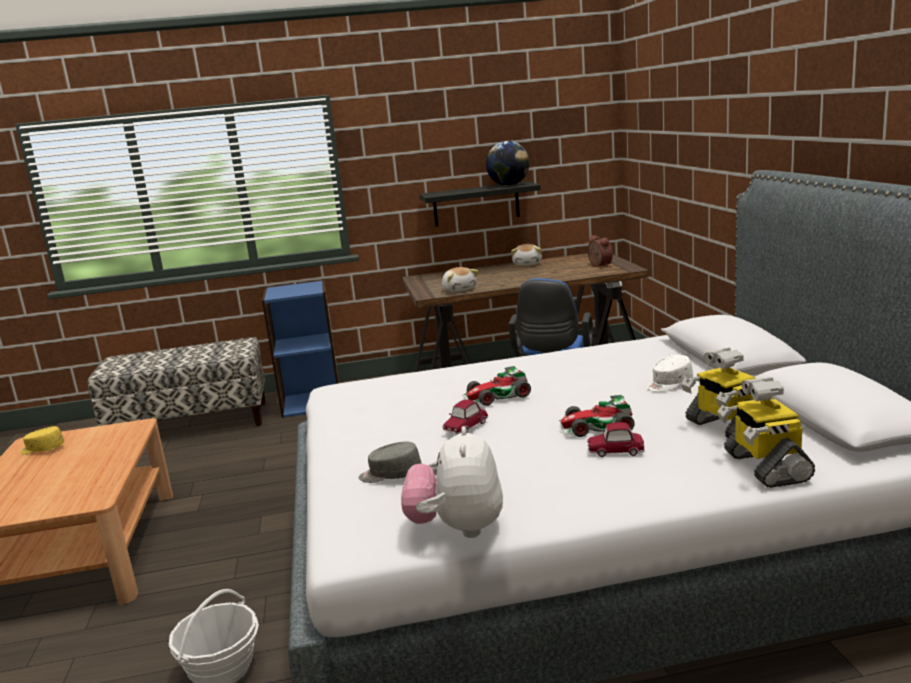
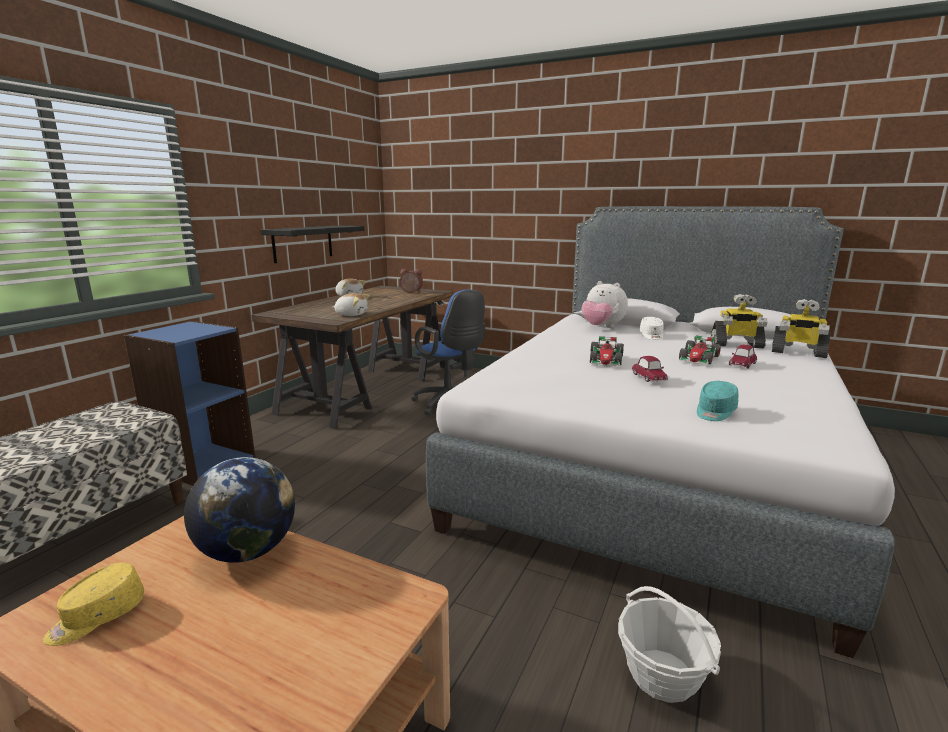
camera: 55 degrees left, 0 degrees up
grey cap [359,441,422,483] -> turquoise cap [697,381,738,421]
plush toy [401,426,503,538] -> plush toy moved to [581,281,628,328]
globe [486,141,529,186] -> globe moved to [184,457,295,563]

